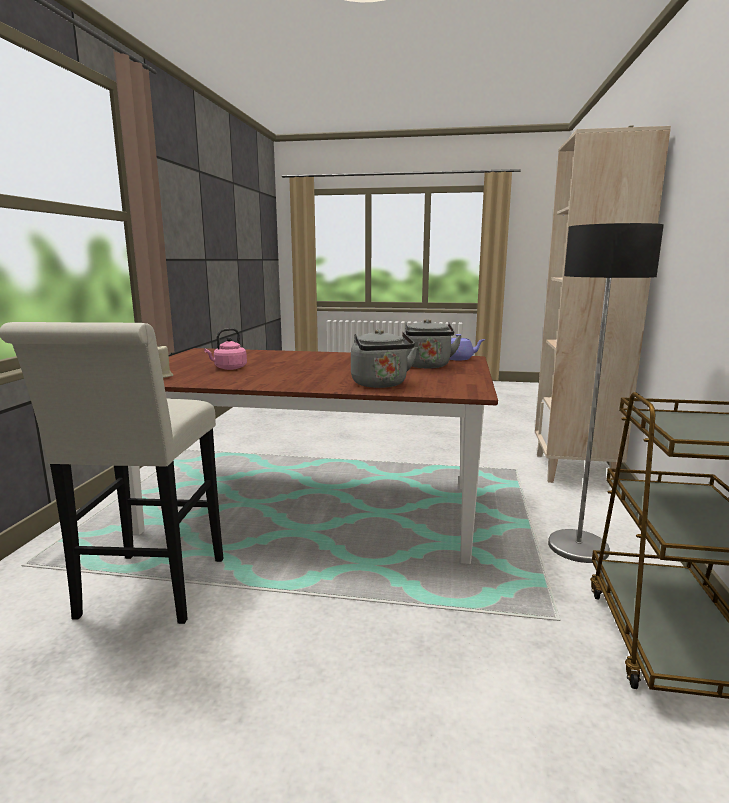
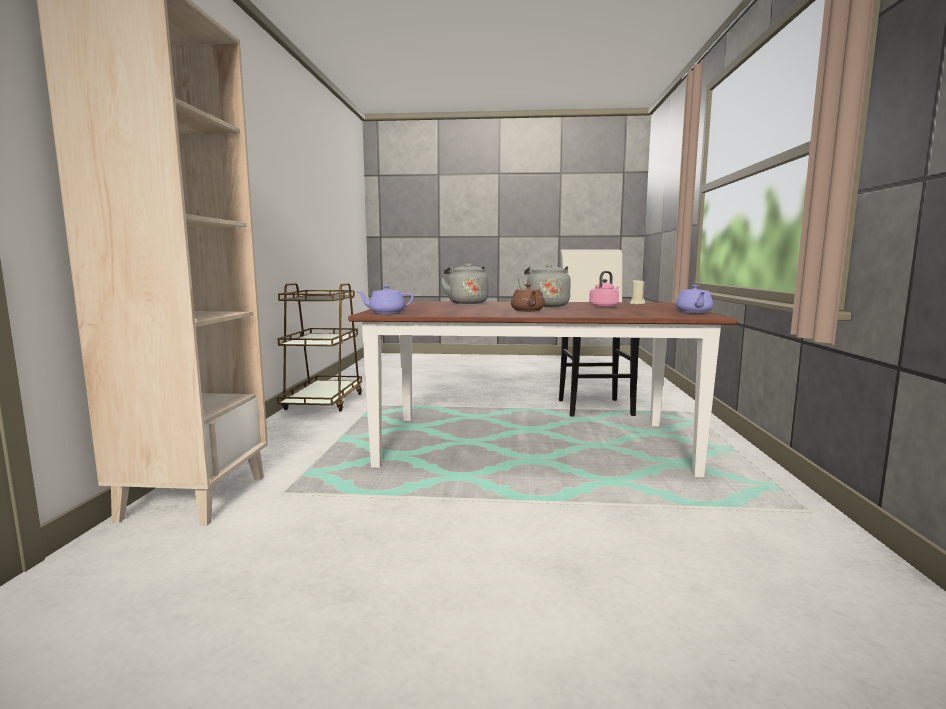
camera: 175 degrees right, 5 degrees down
grey kettle [403,319,462,368] -> grey kettle moved to [518,263,571,307]
floor lamp [548,223,664,563] -> none
none -> brown teapot [511,284,545,311]
none -> purple teapot [675,285,713,313]

